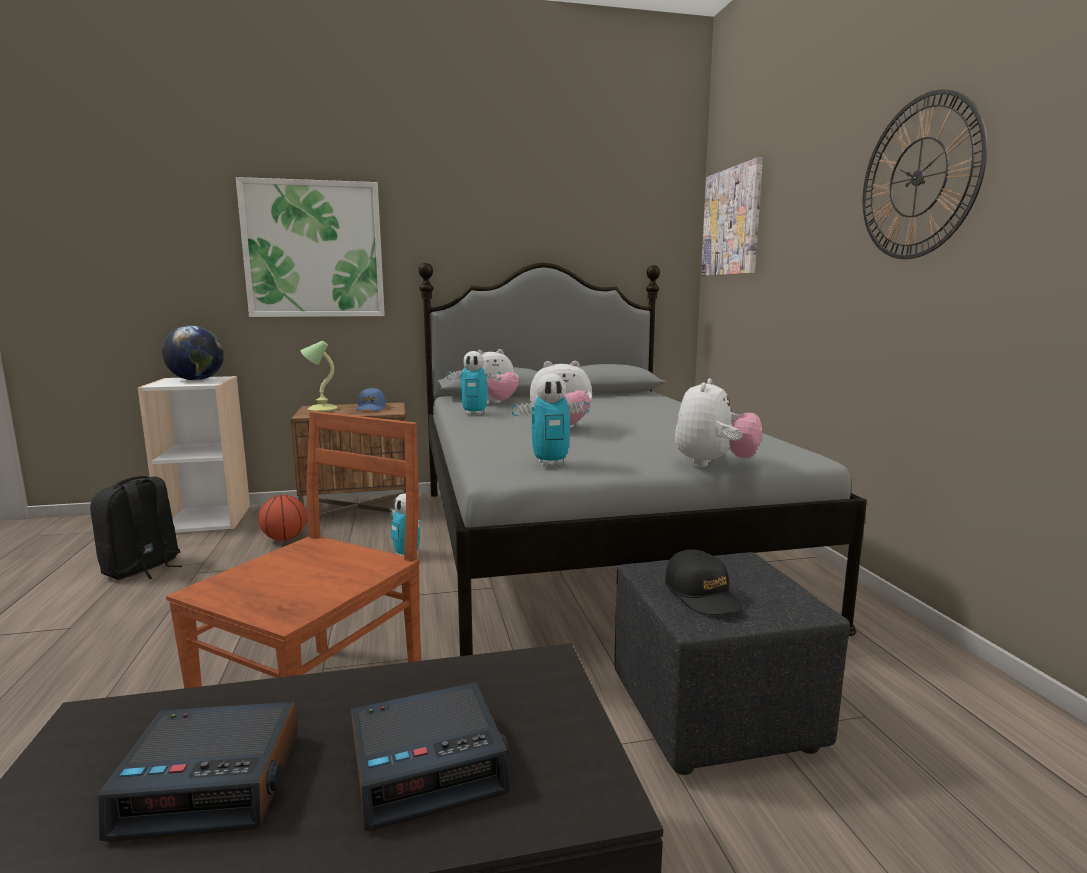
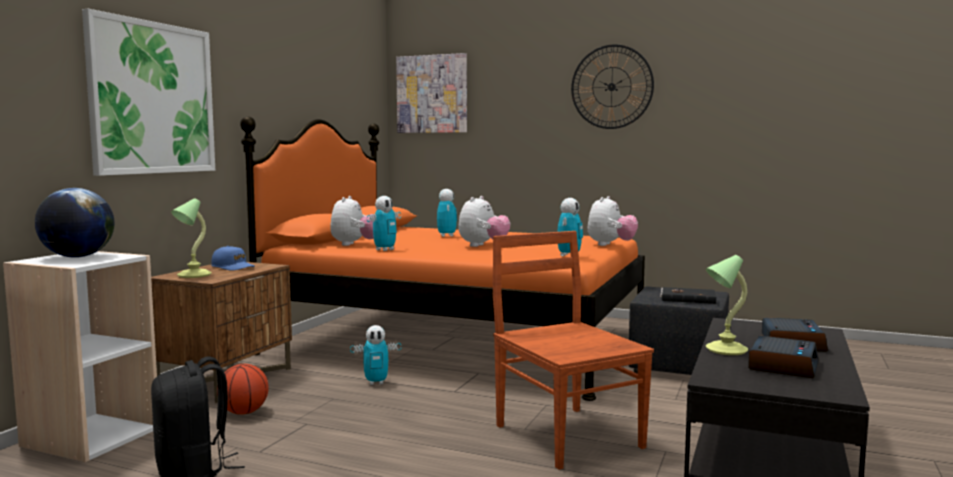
camera: 55 degrees left, 5 degrees down
grey bed [418,263,867,656] -> orange bed [240,116,645,401]
black cap [665,549,743,615] -> black book [660,287,716,304]
plush toy [675,378,762,467] -> plush toy turned 60 degrees clockwise [588,196,638,246]
none -> toy robot [437,189,457,237]
none -> table lamp [706,255,748,355]

